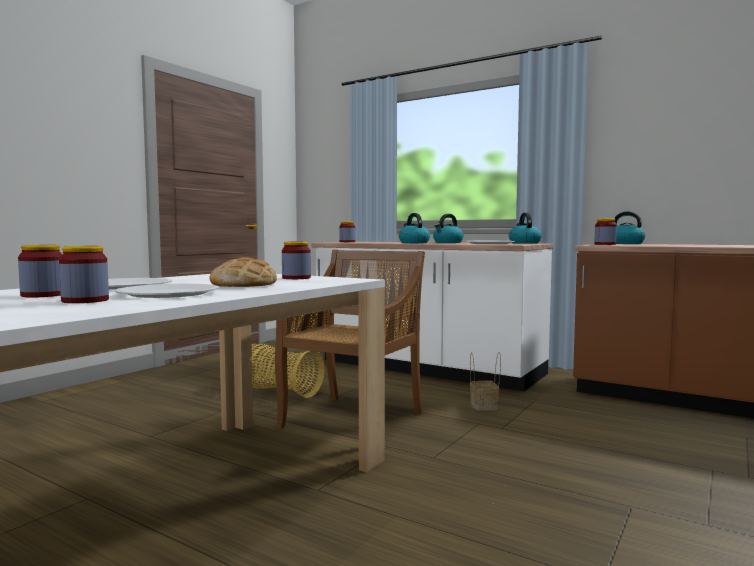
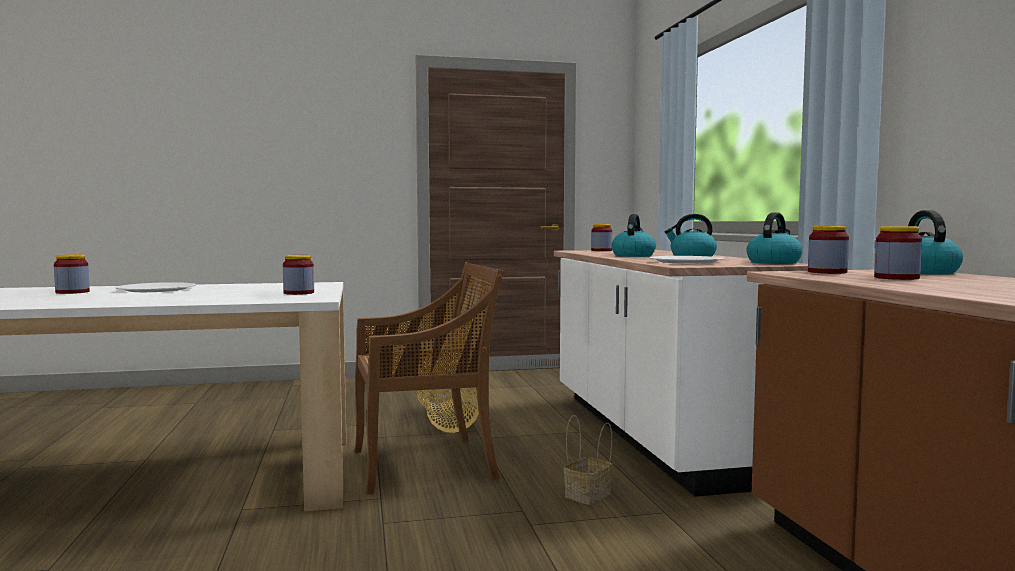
camera: 45 degrees right, 0 degrees up
jar [59,246,109,303] -> jar moved to [874,226,922,280]
white plate [114,284,219,298] -> none
bread [210,257,277,287] -> none

